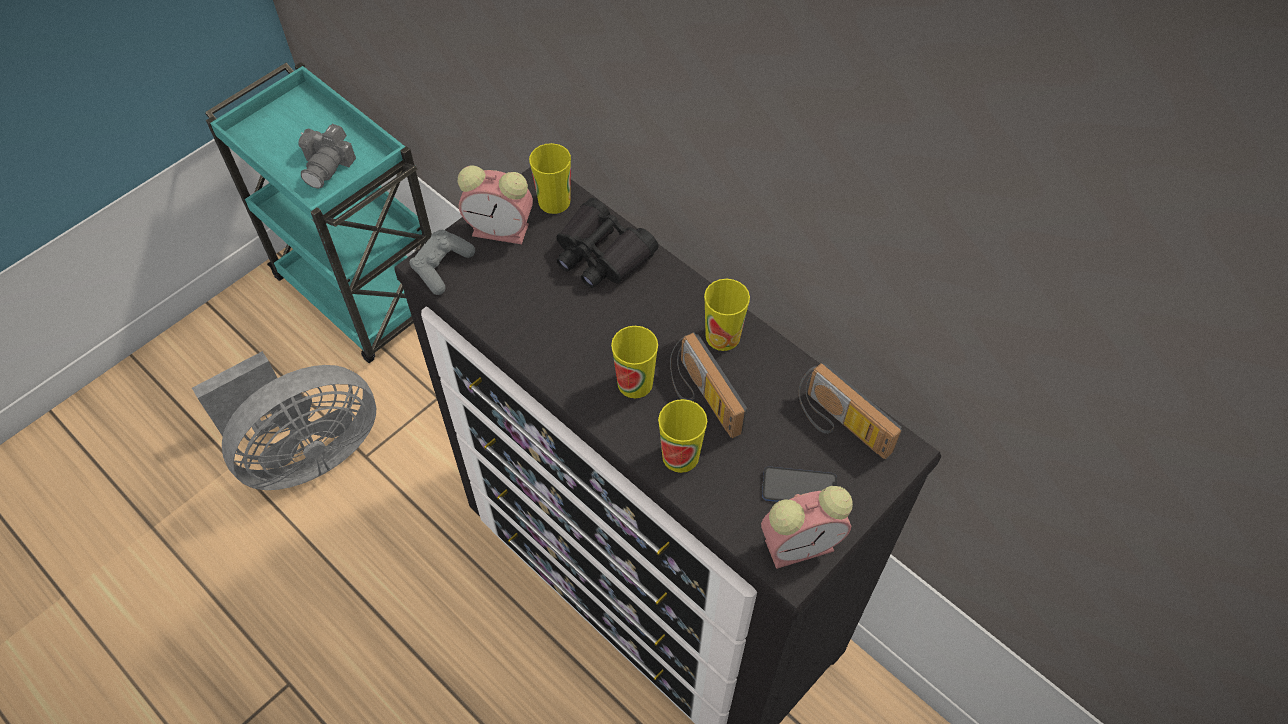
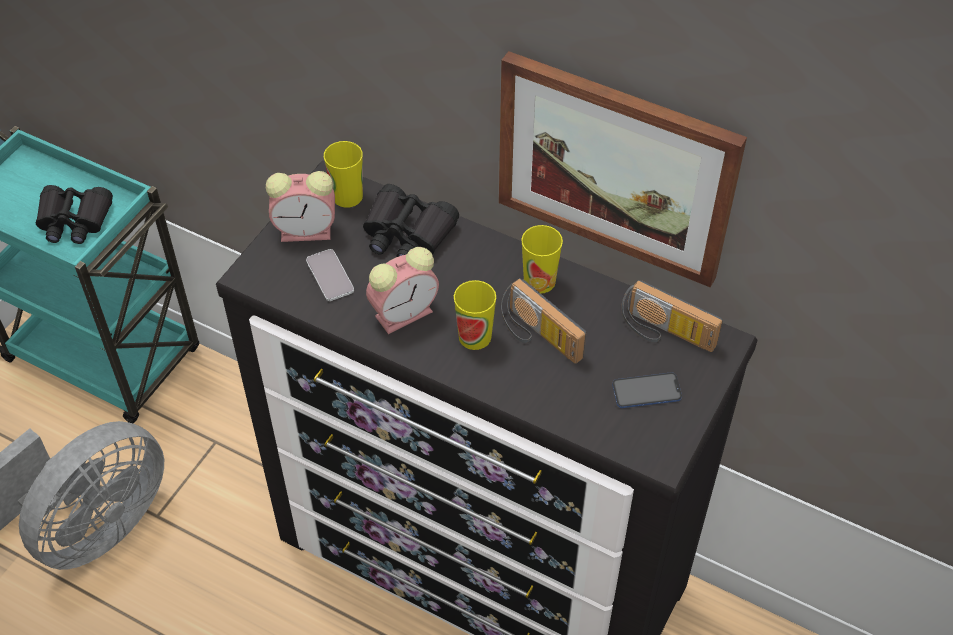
camera: 15 degrees left, 5 degrees down
camera [298,124,356,189] -> black binoculars [36,185,113,244]
grey game controller [409,230,475,295] -> none
cup [658,399,707,473] -> none
alarm clock [761,486,853,569] -> alarm clock moved to [366,247,439,334]
none -> phone [306,249,354,301]
none -> picture [499,51,747,287]

